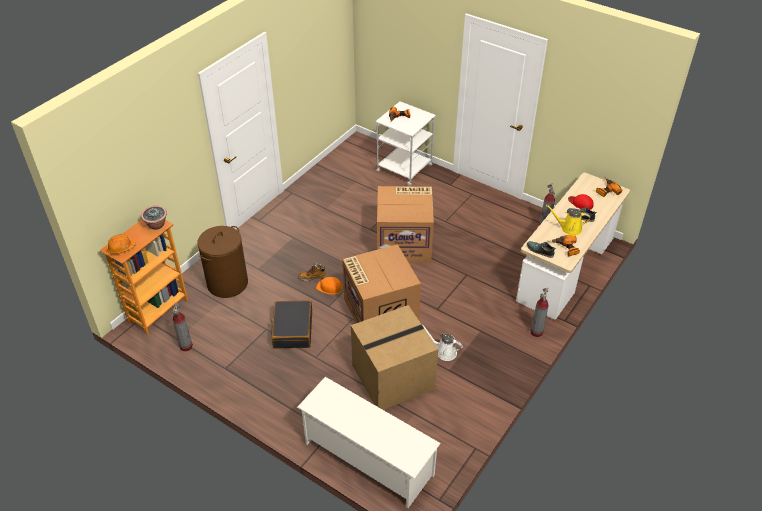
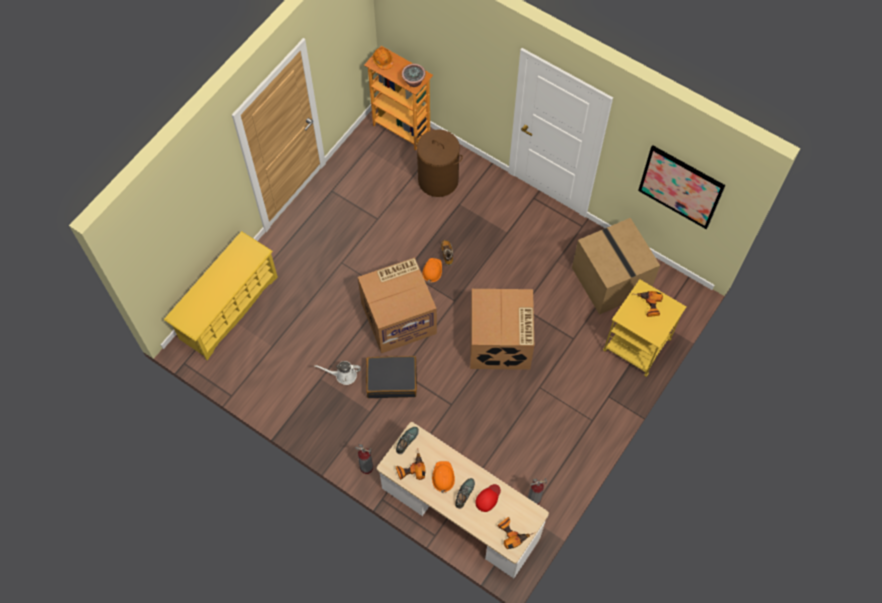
camera: 90 degrees right, 20 degrees up
fire extinguisher [172,303,193,351] -> none
black suitcase [271,300,312,349] -> black suitcase moved to [366,356,417,398]
white shoe rack [297,377,441,508] -> yellow shoe rack [164,231,278,360]
cardboard box [351,305,438,410] -> cardboard box moved to [572,218,660,315]
white cart [376,101,436,186] -> yellow cart [603,279,686,377]
white watering can [422,325,463,361] -> white watering can turned 120 degrees counterclockwise [314,361,361,385]
yellow watering can [546,205,590,236] -> orange hard hat [432,461,455,494]
none -> picture [638,145,725,229]

